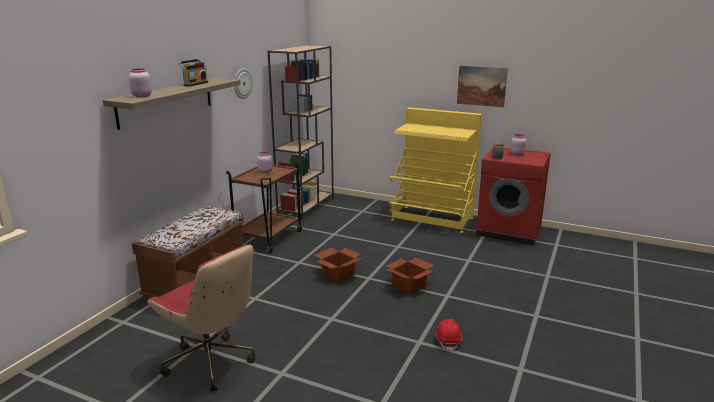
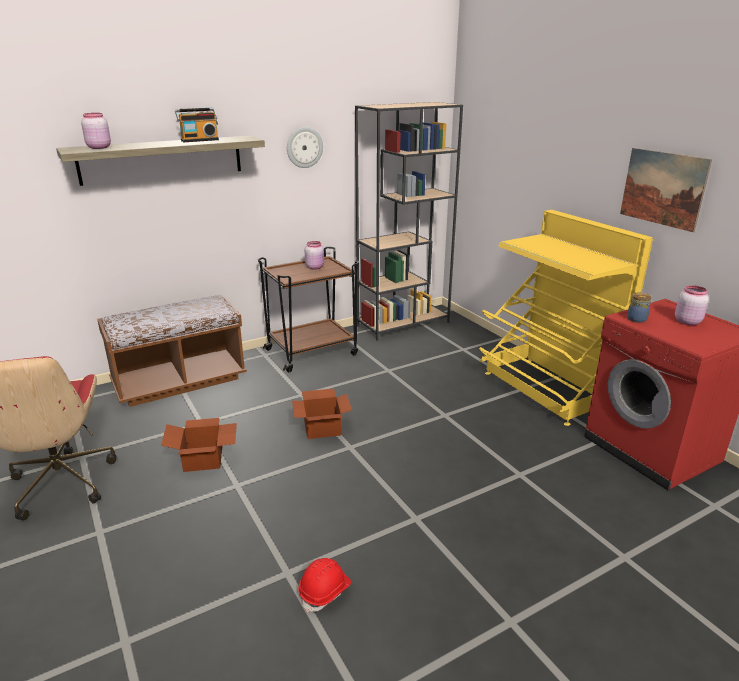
camera: 35 degrees right, 5 degrees up
cardboard box [386,257,435,295] -> cardboard box moved to [161,418,237,472]

